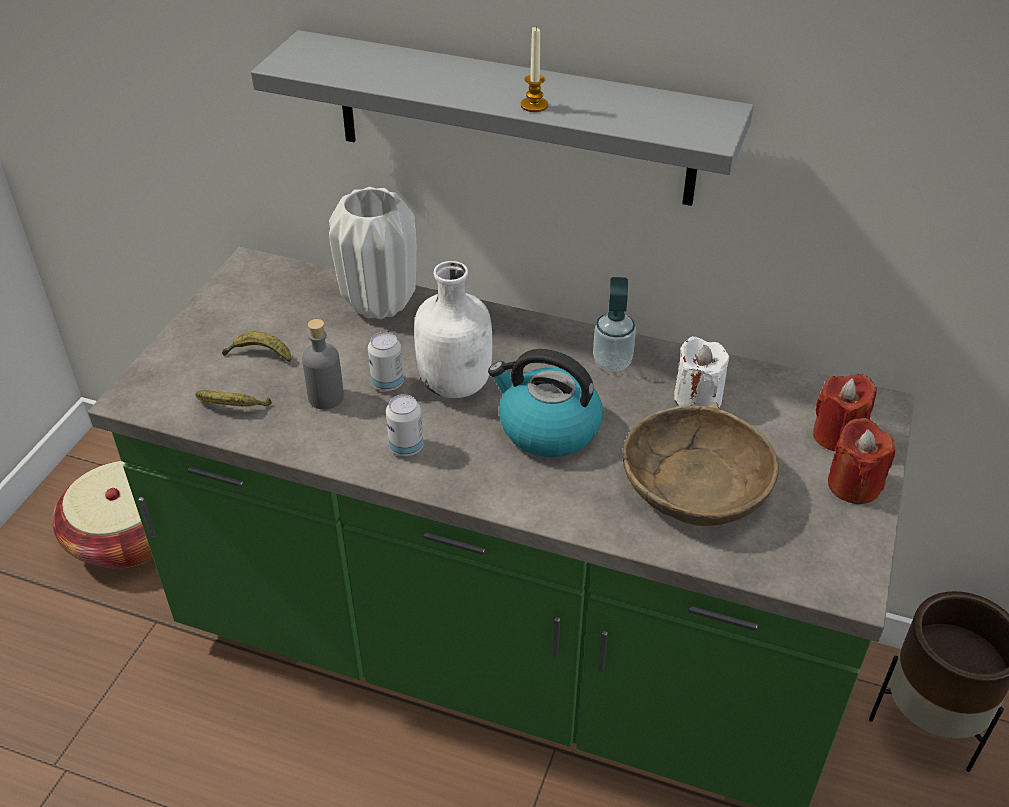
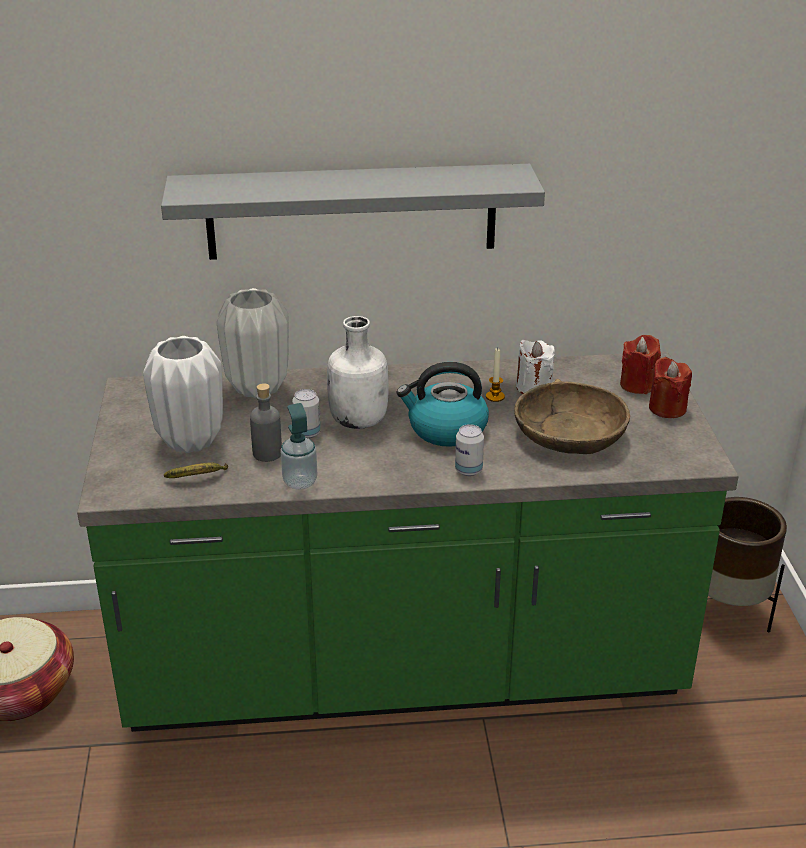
camera: 25 degrees left, 10 degrees down
banana [222,332,292,362] -> white vase [143,336,223,453]
can [386,394,423,456] -> can moved to [455,424,484,476]
candle [521,27,548,112] -> candle moved to [486,348,505,402]
soap dispenser [593,277,636,372] -> soap dispenser moved to [280,403,317,490]

